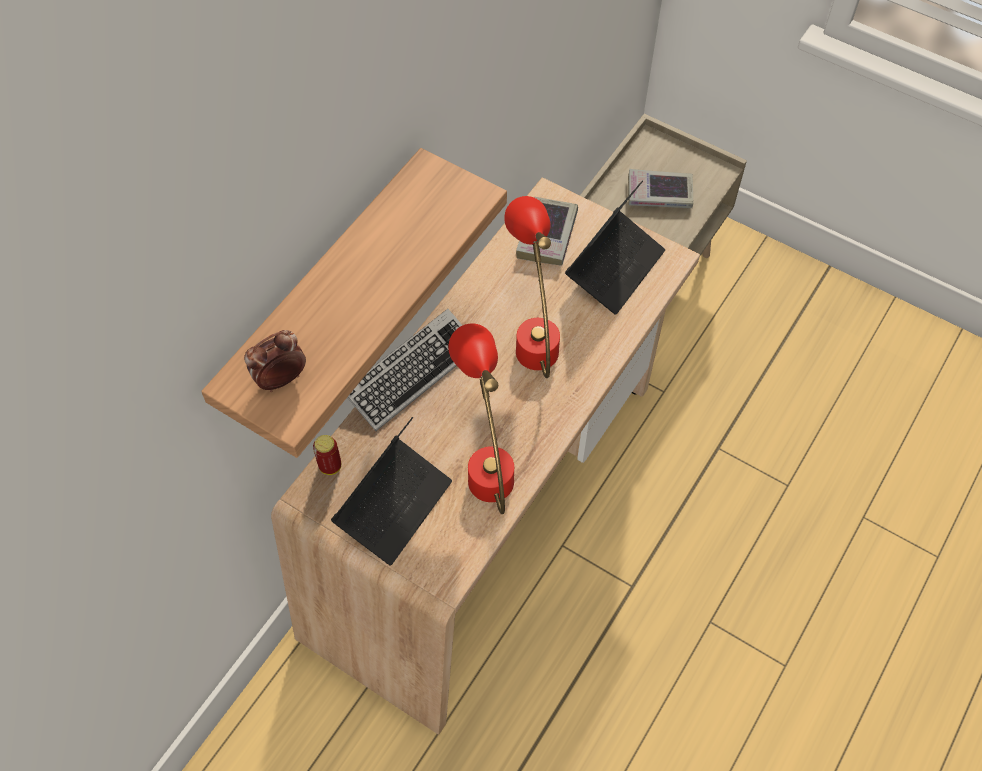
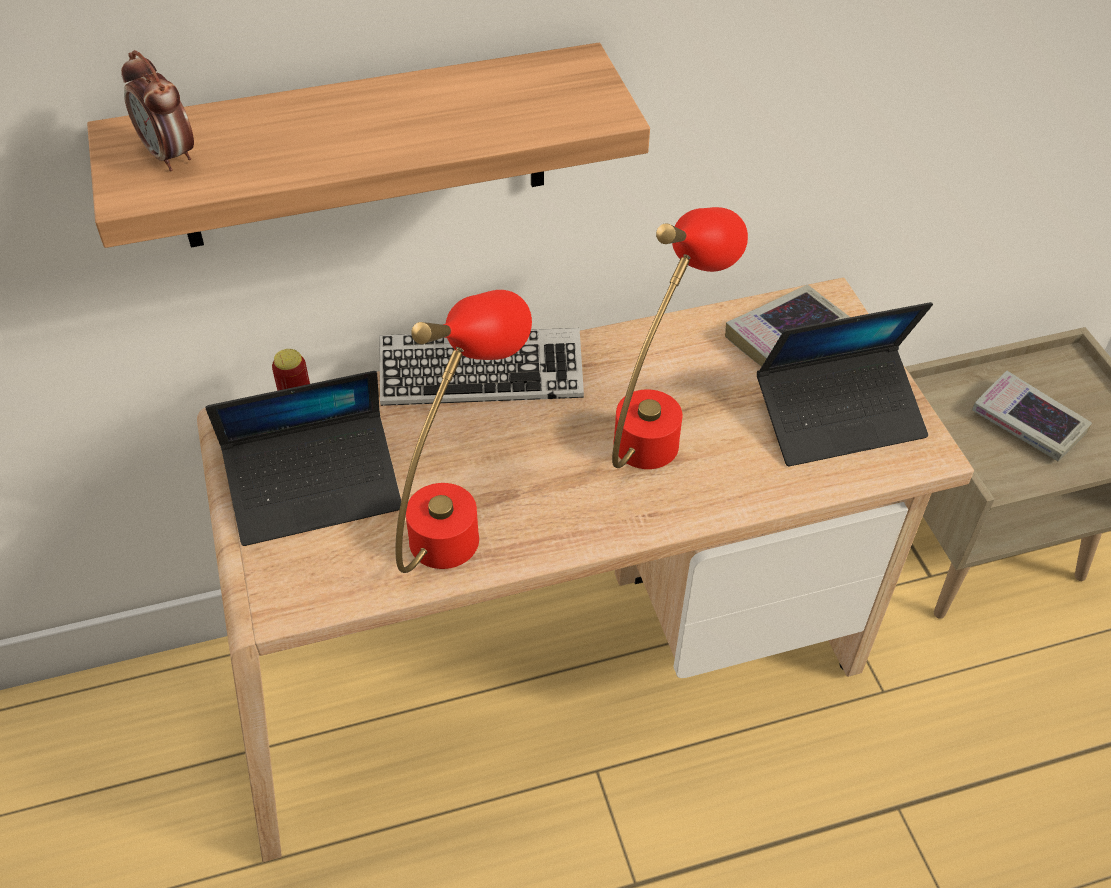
camera: 40 degrees right, 10 degrees down
alarm clock [244,330,306,392] -> alarm clock turned 135 degrees counterclockwise [121,50,194,171]

